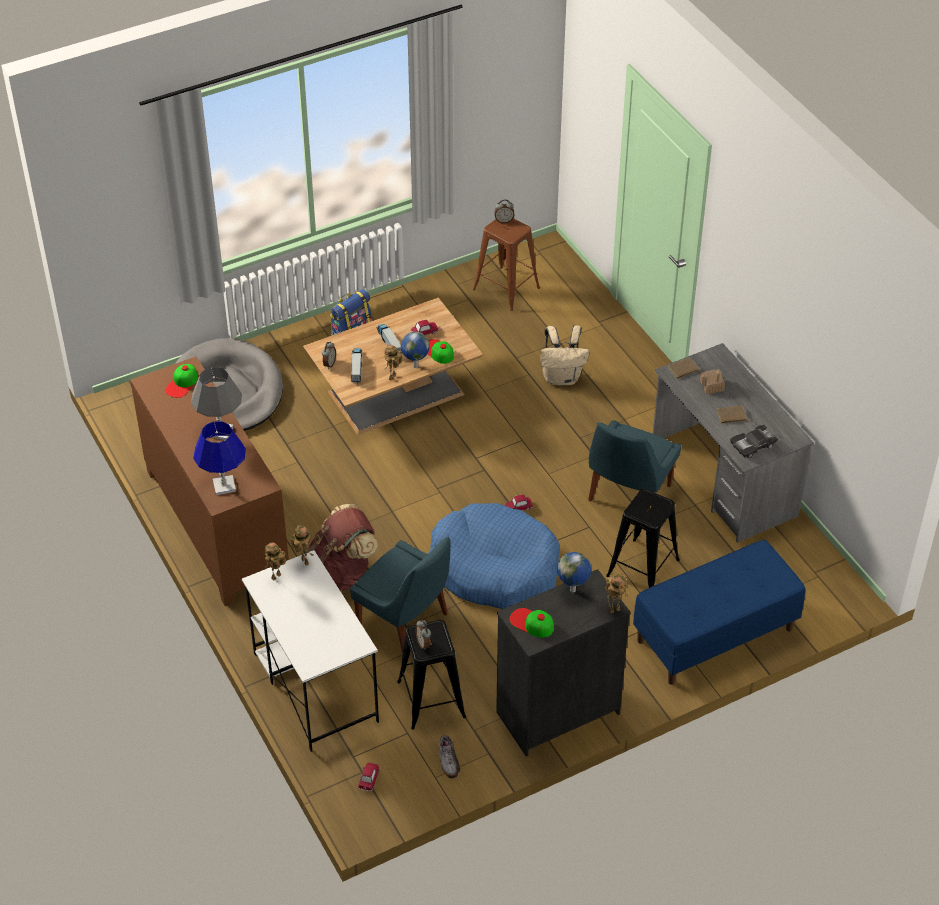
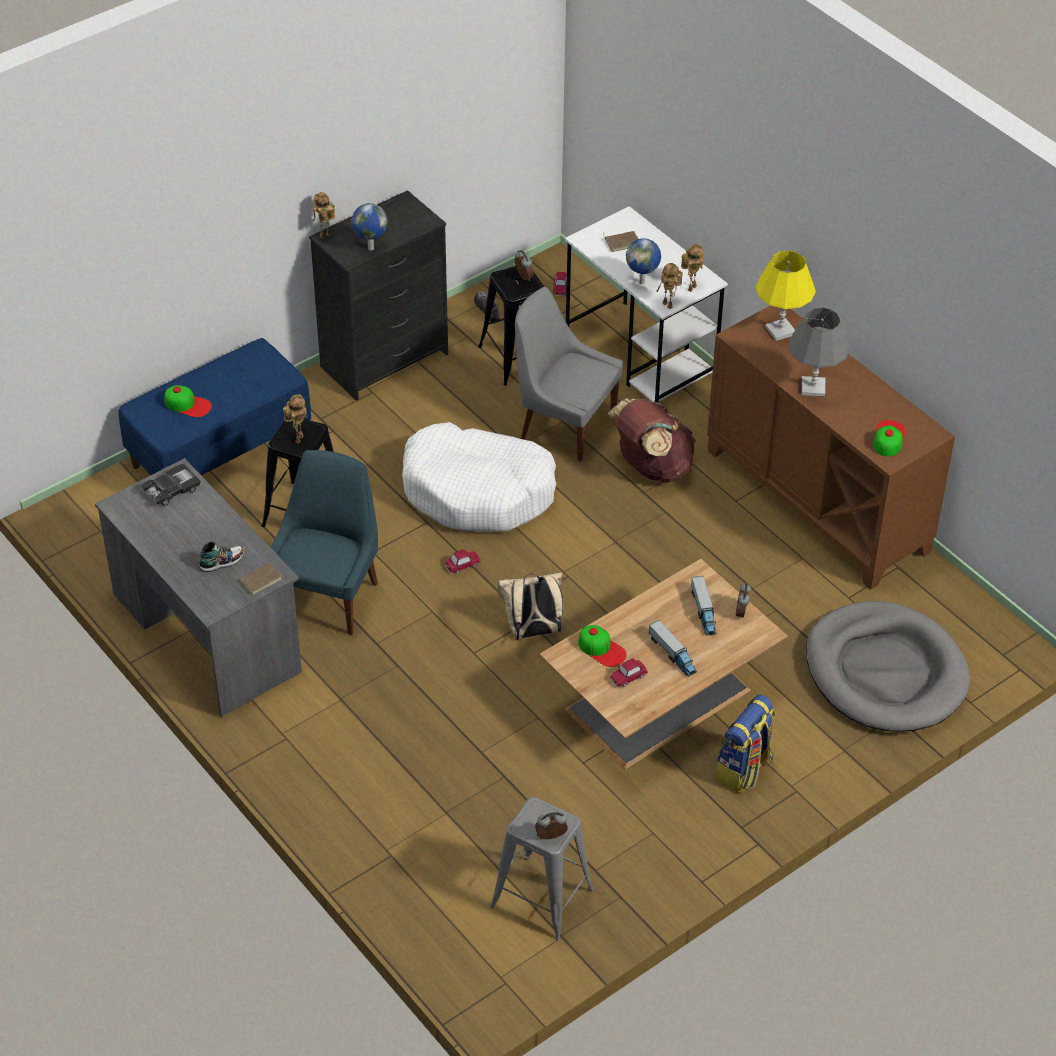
camera: 170 degrees right, 0 degrees up
blue table lamp [193,421,246,495] -> yellow table lamp [756,250,816,341]
blue chair [350,537,451,653] -> grey chair [515,287,623,462]
toy robot [384,345,403,381] -> toy robot moved to [283,394,307,443]
globe [401,332,430,368] -> globe moved to [626,238,661,284]
blue dog bed [428,503,560,609] -> white dog bed [402,422,556,531]
brown stool [473,218,540,311] -> grey stool [490,797,594,941]
cap [510,608,554,637] -> cap moved to [164,385,211,417]
beige backpack [540,325,589,385] -> beige backpack moved to [498,573,563,640]
toy house [700,369,725,394] -> shoe [199,541,244,572]
brown book [717,405,749,423] -> brown book moved to [605,231,638,252]

